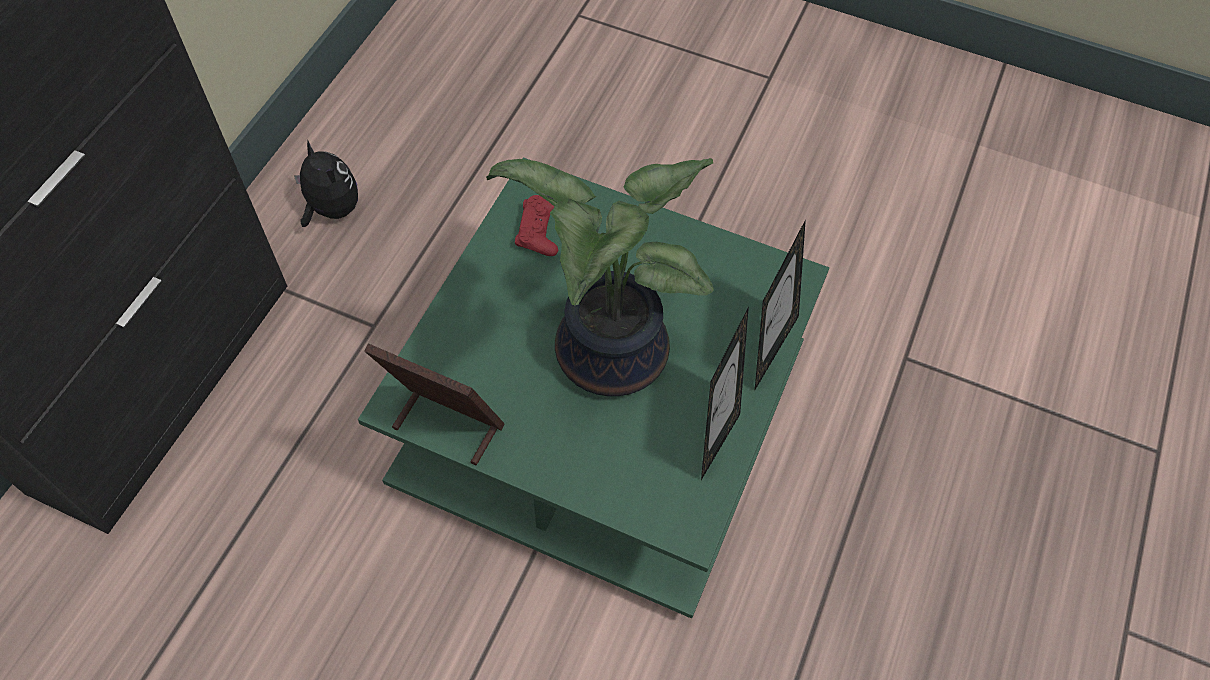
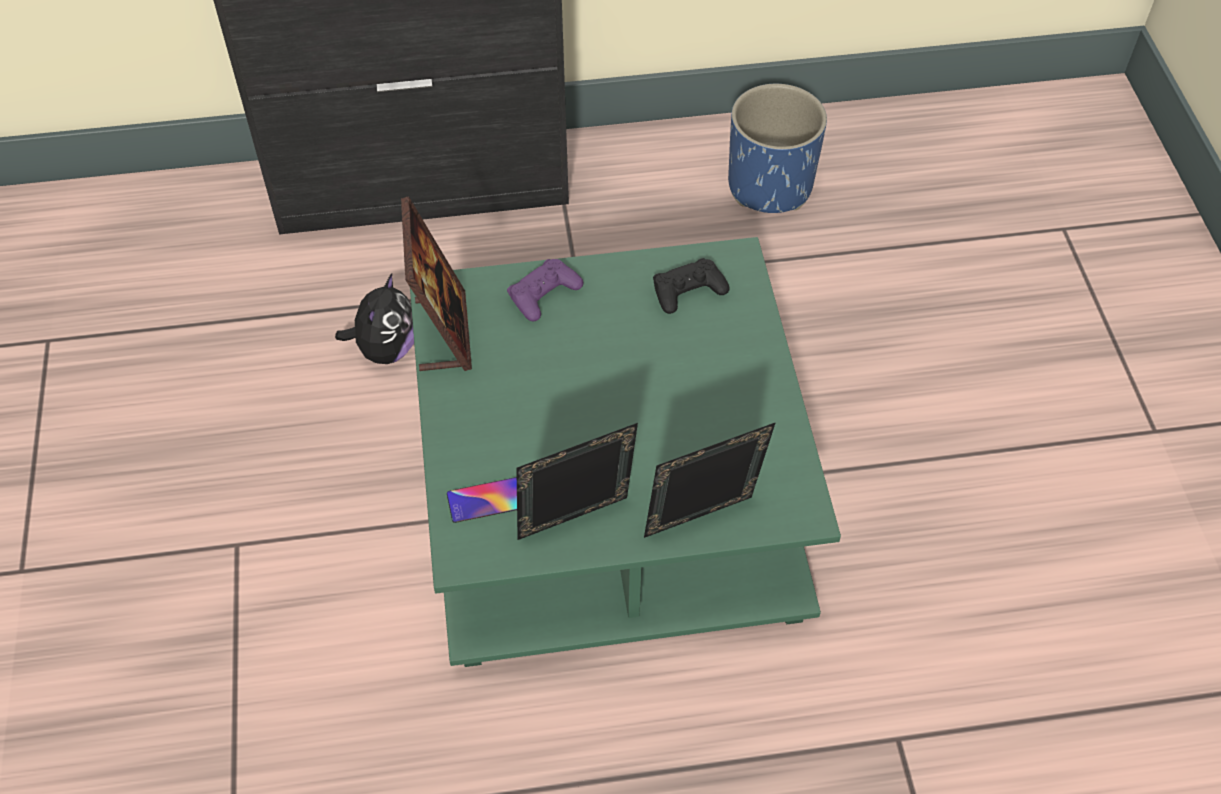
camera: 60 degrees right, 5 degrees down
plush toy [294,141,358,227] -> plush toy moved to [335,273,414,364]
potted plant [486,158,714,396] -> none
red game controller [515,195,558,256] -> black game controller [653,258,730,314]
none -> phone [447,477,517,523]
none -> purple game controller [507,259,584,322]
none -> blue planter [728,84,827,213]

